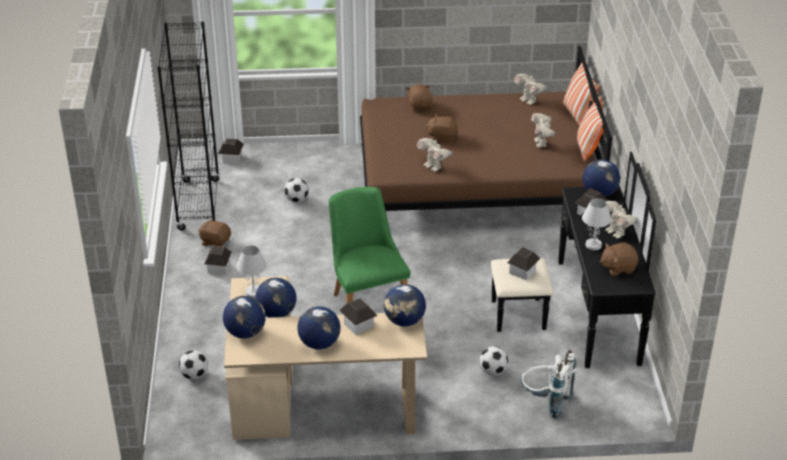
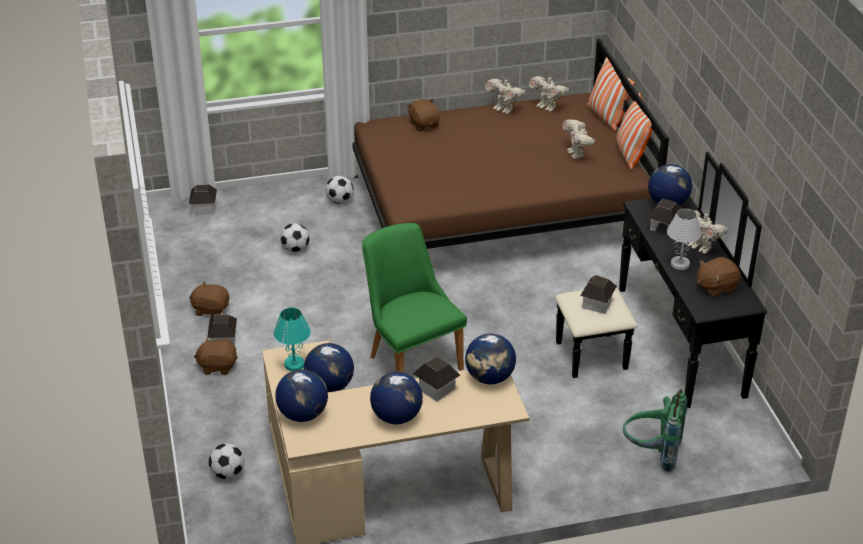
camera: 10 degrees left, 0 degrees up
black bookcase [157,21,220,231] -> none
white table lamp [237,245,267,298] -> turquoise table lamp [274,308,311,371]
toy robot [417,137,452,171] -> toy robot moved to [485,79,525,114]
brown plush toy [425,115,458,143] -> brown plush toy moved to [194,338,238,375]
football [479,346,508,375] -> football moved to [325,176,354,204]
white backpack [521,350,577,419] -> green backpack [623,389,687,472]

